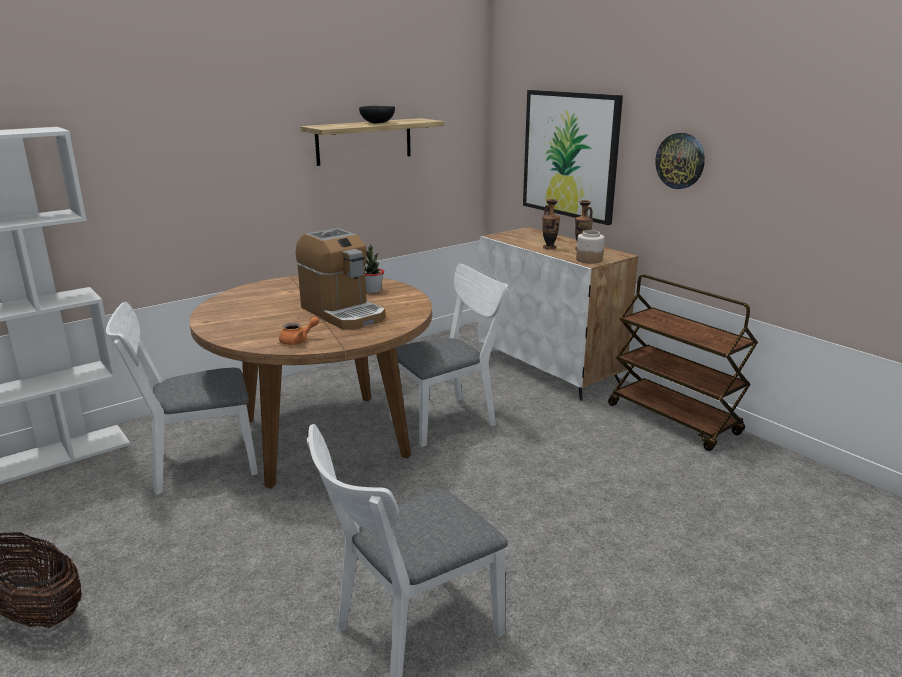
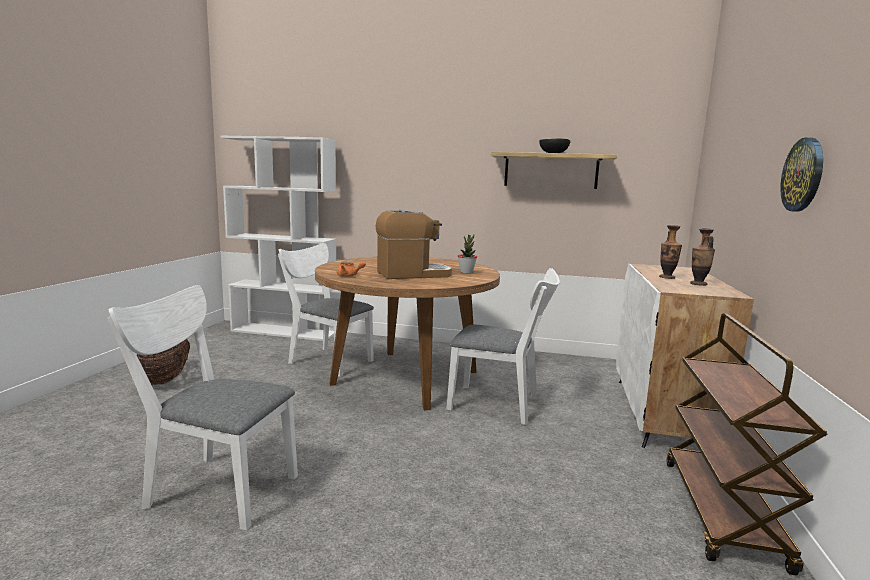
camera: 50 degrees right, 10 degrees down
coffee machine [295,228,386,330] -> coffee machine turned 120 degrees counterclockwise [376,210,452,279]
picture [523,90,623,225] -> none
jar [576,230,604,264] -> none

